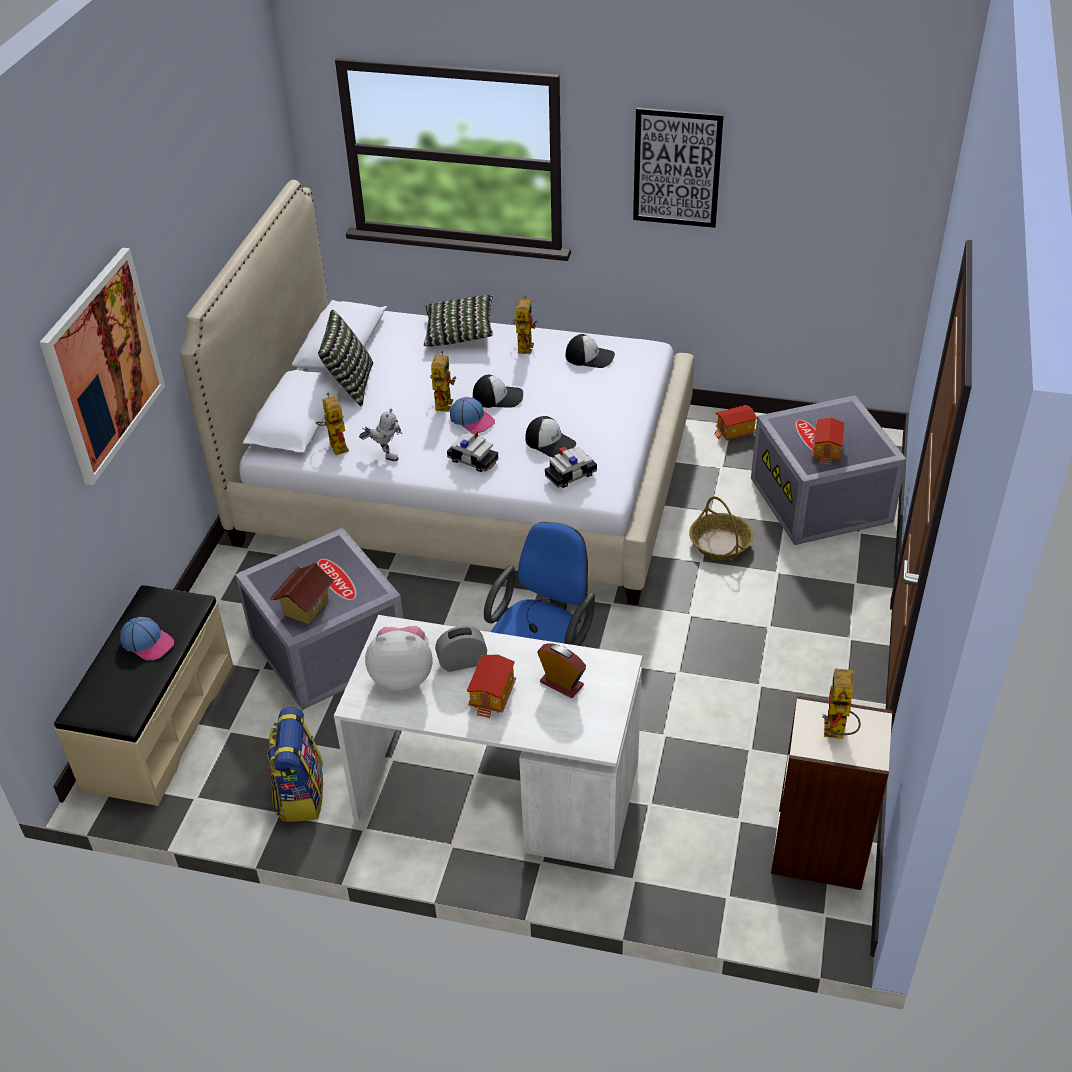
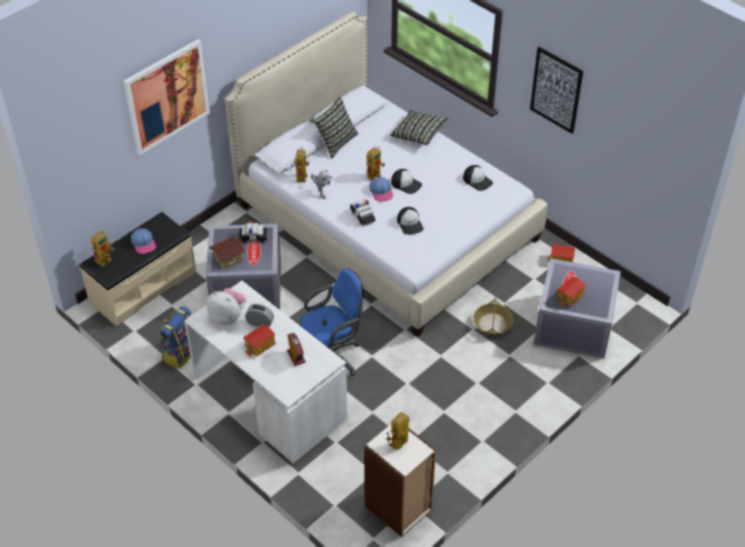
camera: 30 degrees right, 5 degrees up
toy robot [512,295,538,354] -> toy robot moved to [91,231,115,267]
toy car [545,447,597,488] -> toy car moved to [239,221,268,243]

